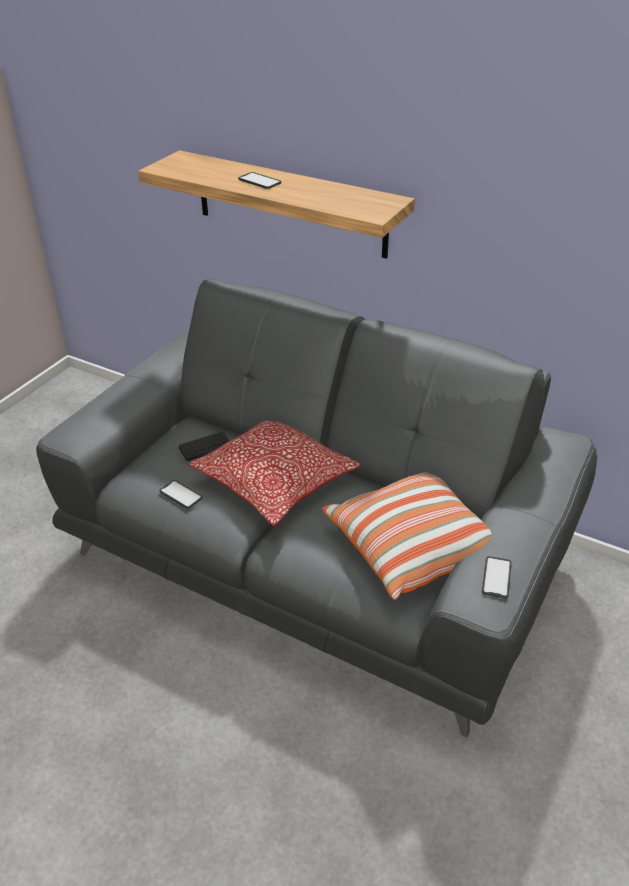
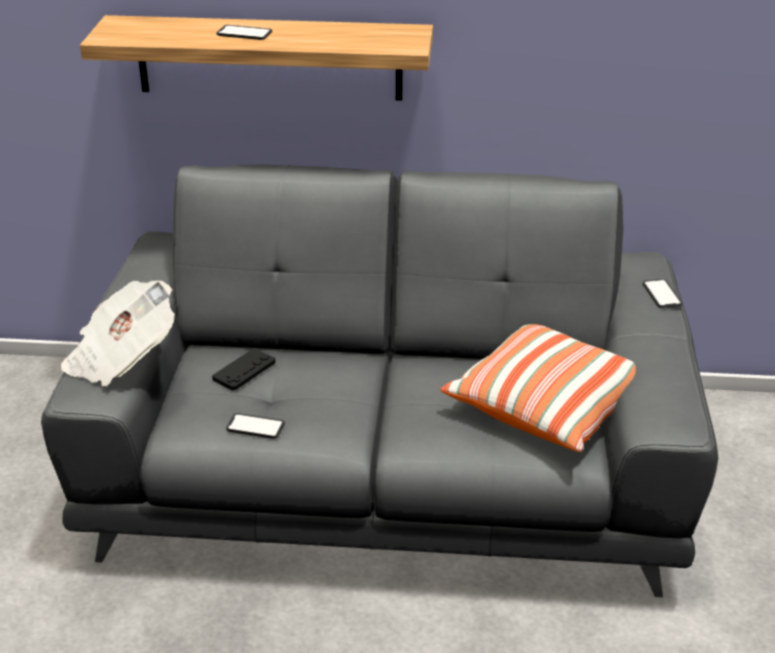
camera: 25 degrees left, 5 degrees down
pillow [188,421,361,526] -> none
phone [482,556,512,598] -> phone moved to [643,279,682,308]
none -> newspaper [61,280,175,386]

